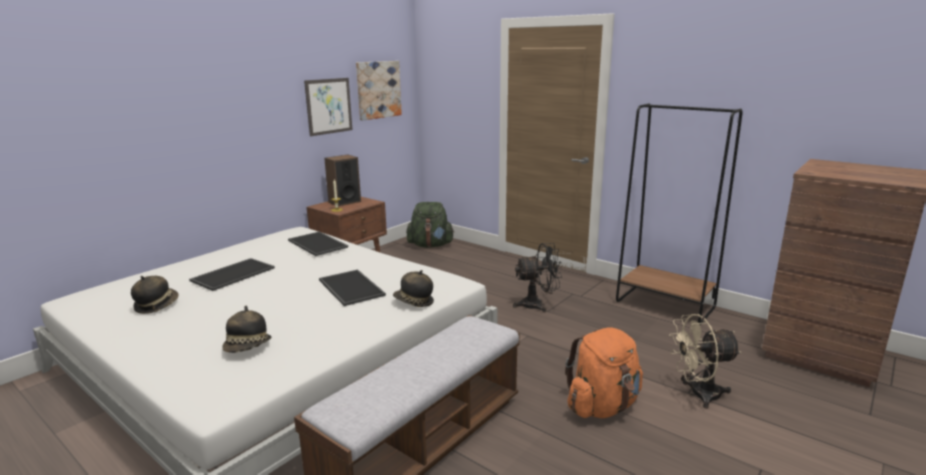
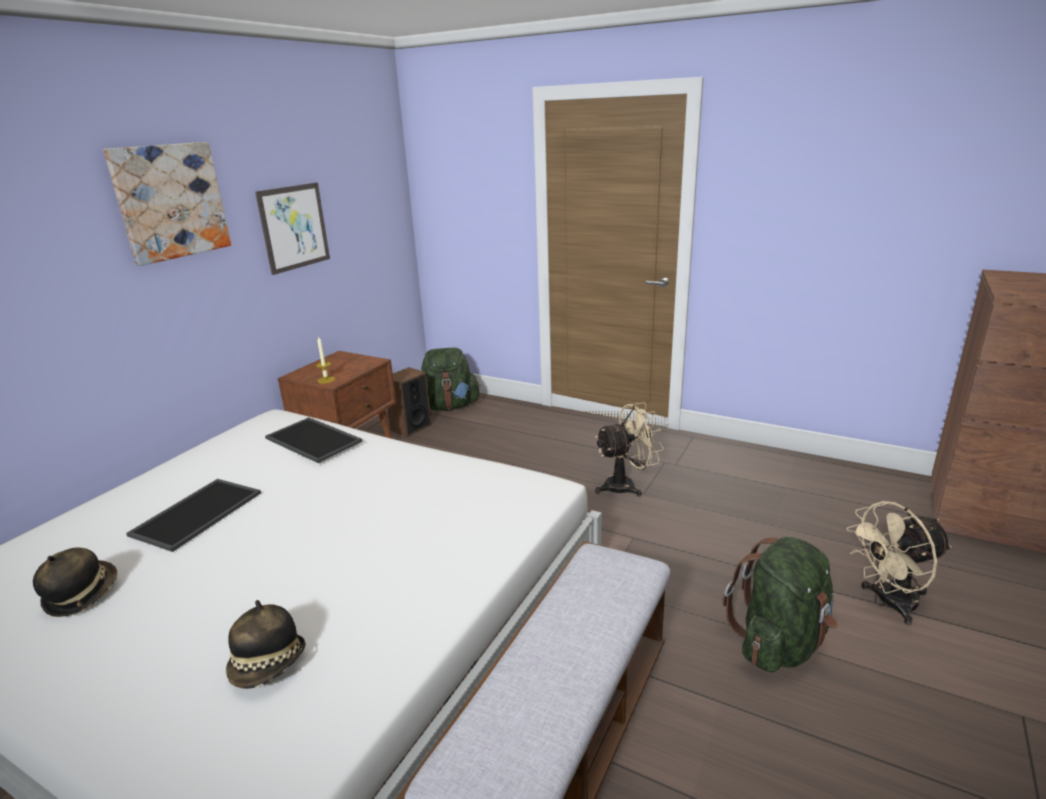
camera: 10 degrees left, 5 degrees up
tray [319,269,386,306] -> none
speaker [324,155,361,206] -> speaker moved to [388,367,432,437]
picture [356,61,402,120] -> picture moved to [103,142,231,266]
hat [393,270,434,307] -> none
black fan [513,243,562,312] -> beige fan [595,402,664,497]
orange backpack [565,327,643,418] -> green backpack [722,537,838,672]
clothes rack [616,104,742,325] -> none

